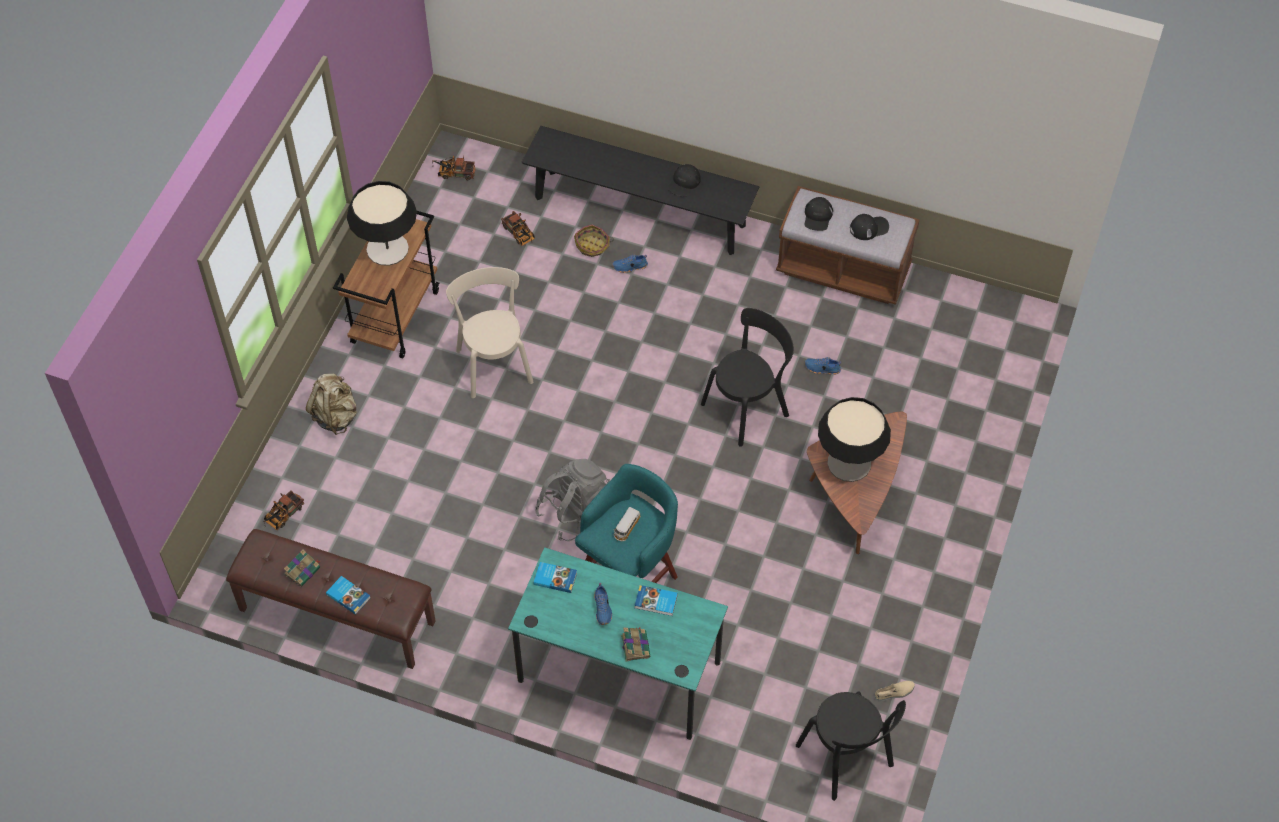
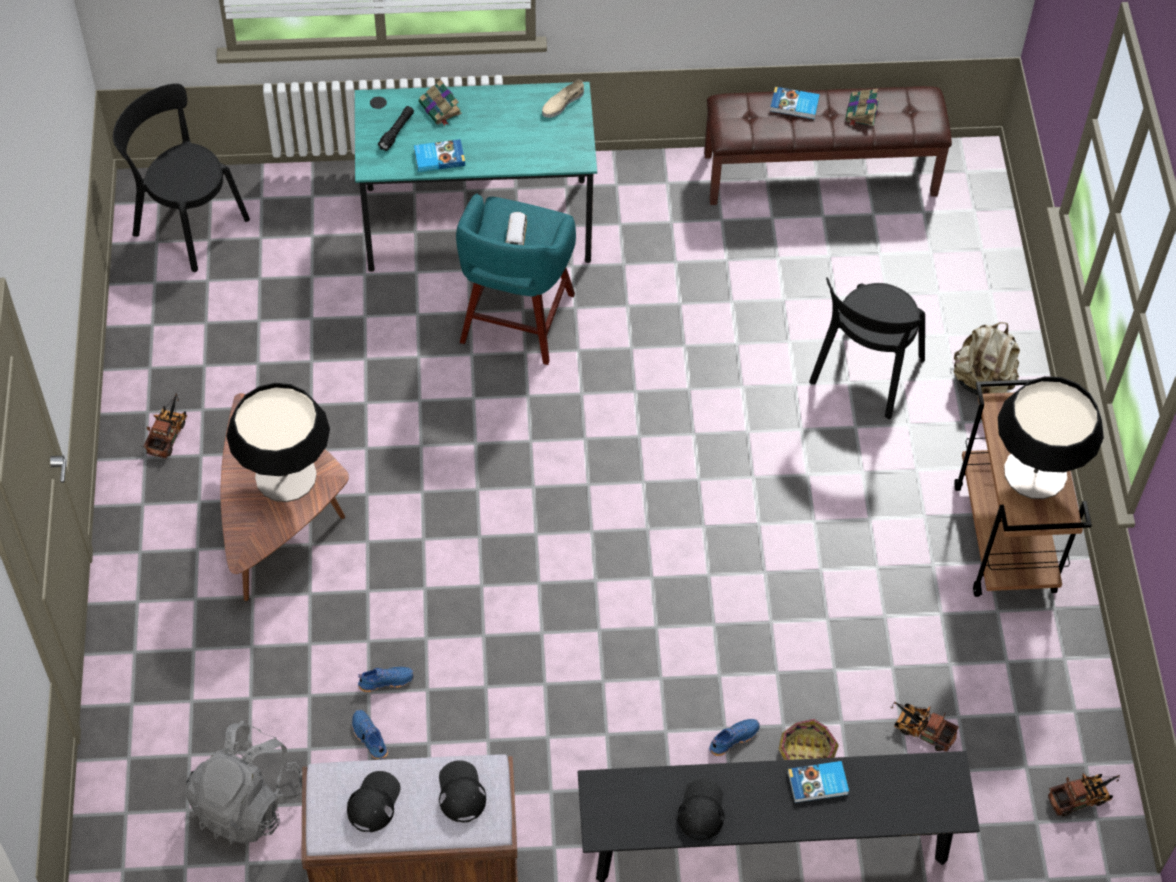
camera: 155 degrees right, 0 degrees up
toy truck [264,490,304,530] -> toy truck moved to [144,394,187,458]
beige chair [446,267,533,398] -> none
book [533,562,577,593] -> book moved to [788,761,849,803]
grey backpack [535,459,610,541] -> grey backpack moved to [186,720,302,845]
blue shoe [594,583,612,625] -> blue shoe moved to [352,710,388,760]
black chair [701,308,794,447] -> black chair moved to [809,277,925,419]
black cap [850,214,889,240] -> black cap turned 150 degrees clockwise [347,771,401,832]
beige shoe [874,681,915,702] -> beige shoe moved to [542,79,584,118]
none -> black flashlight [378,106,414,151]

